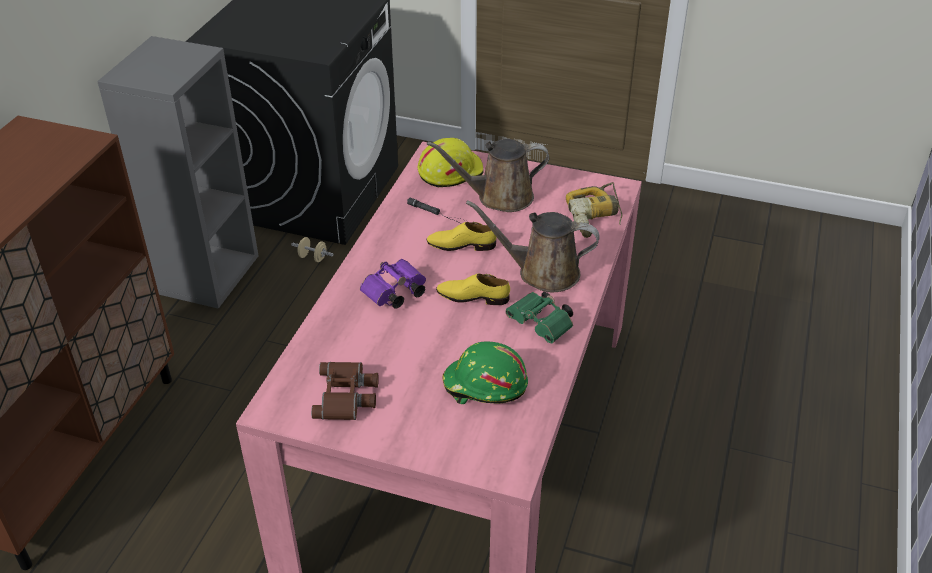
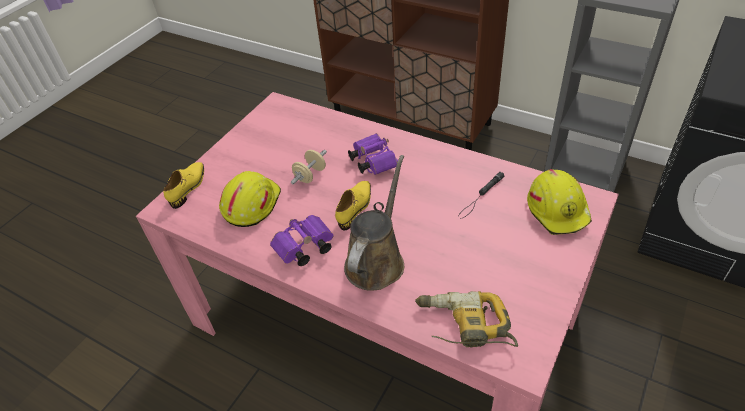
camera: 105 degrees right, 5 degrees up
beige dumbbell [291,237,333,262] -> beige dumbbell moved to [291,150,327,184]
brown binoculars [311,362,379,420] -> none
yellow shoe [426,222,497,251] -> yellow shoe moved to [163,162,204,209]
brown watering can [427,139,549,212] -> none
green hard hat [442,341,528,404] -> yellow hard hat [219,171,281,227]
green binoculars [506,292,573,343] -> purple binoculars [270,215,333,266]

